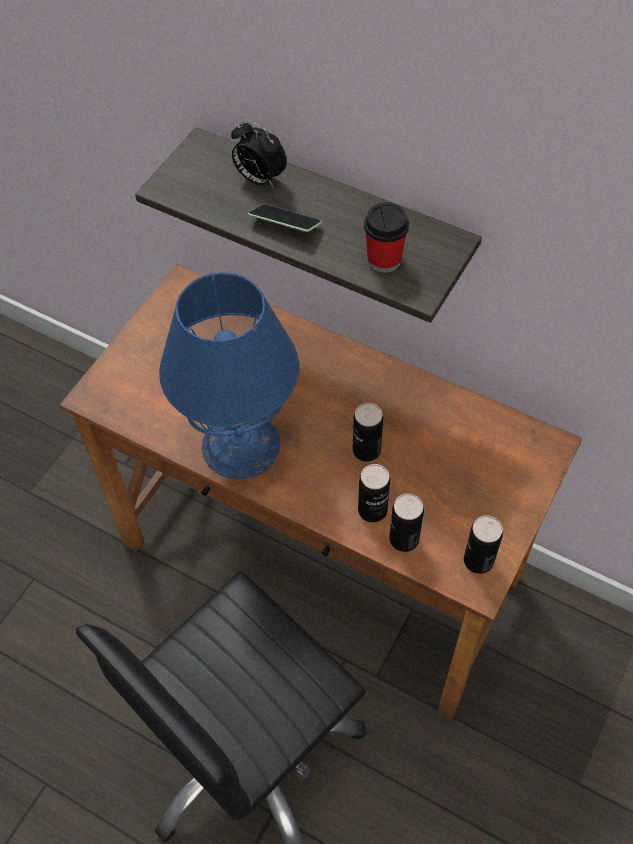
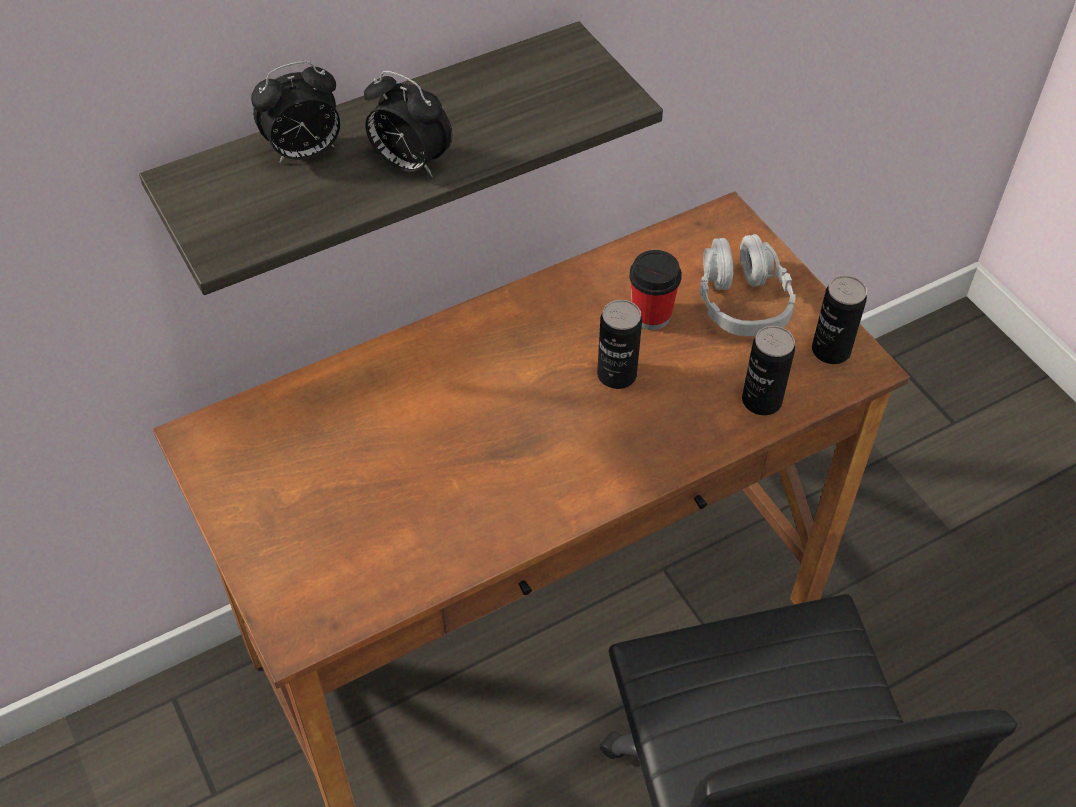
camera: 60 degrees left, 5 degrees down
blue table lamp [159,272,300,479] -> none
phone [248,204,322,232] -> alarm clock [364,71,452,176]
can [358,464,390,522] -> none
cup [364,202,409,273] -> cup moved to [629,250,682,330]
none -> grey headphones [700,234,796,336]

